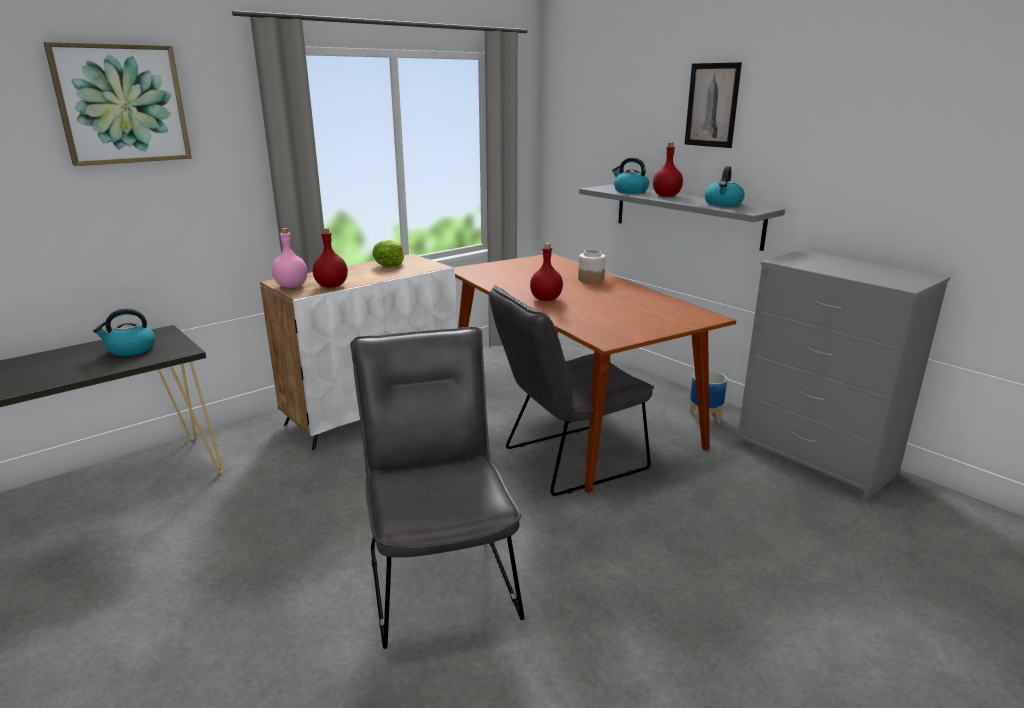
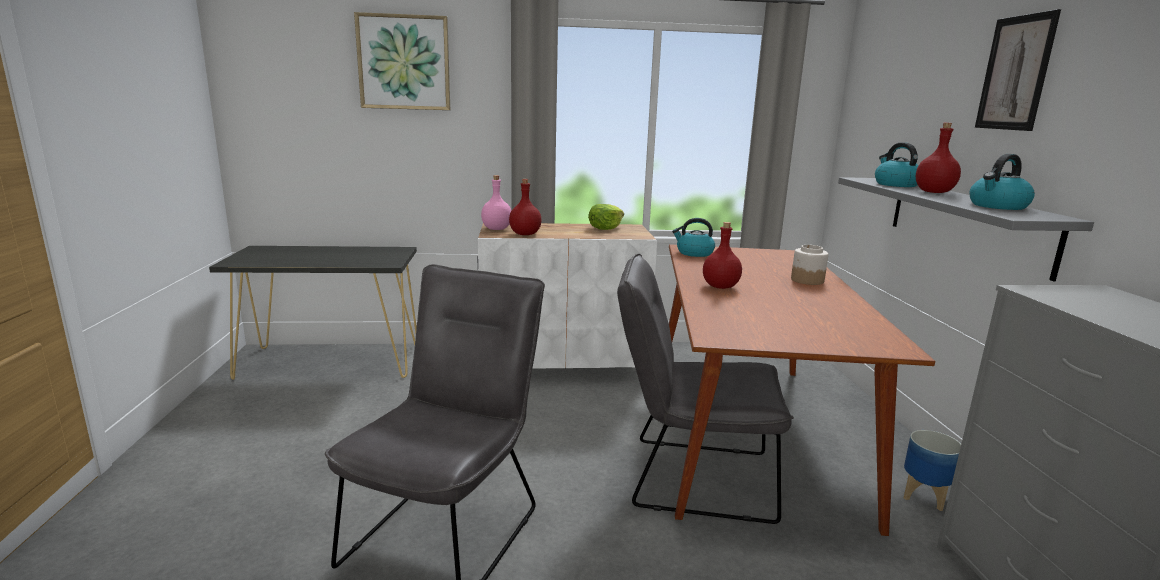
camera: 35 degrees right, 5 degrees down
kettle [93,309,155,356] -> kettle moved to [672,218,715,257]

